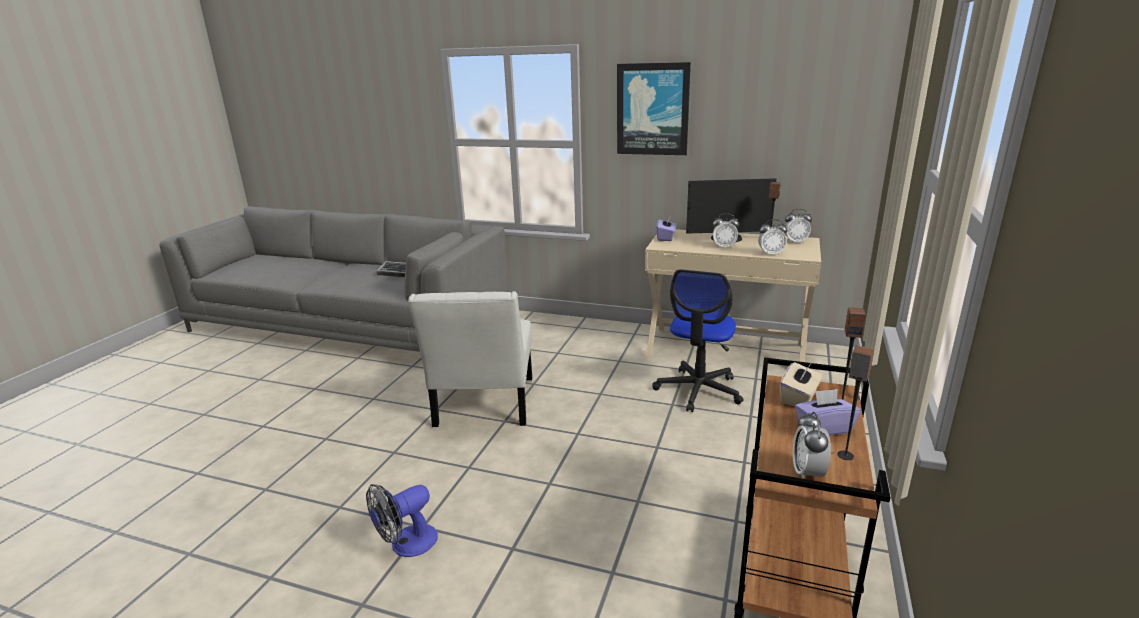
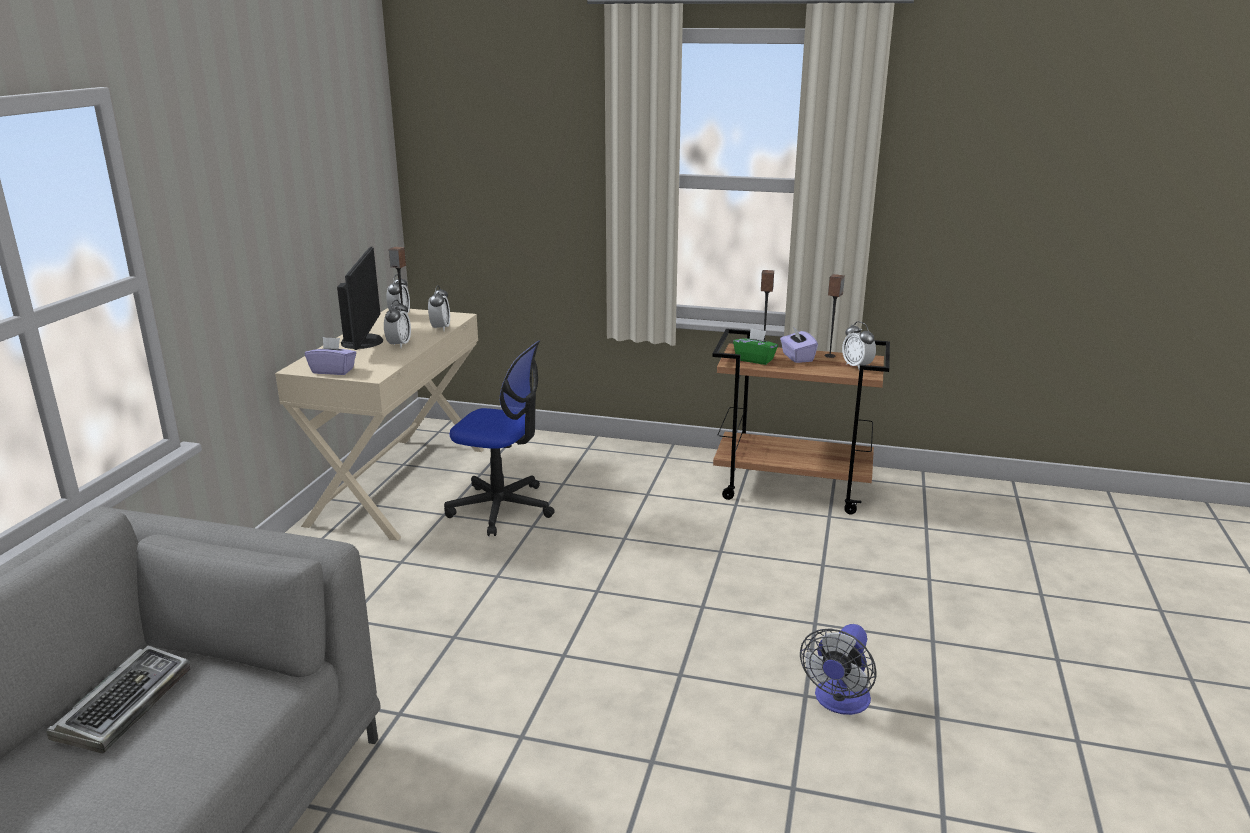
camera: 95 degrees left, 0 degrees up
fan [366,484,438,557] -> fan turned 75 degrees clockwise [800,624,876,715]
white chair [408,291,532,427] -> none
picture [617,62,691,155] -> none
beige tissue box [780,362,822,406] -> green tissue box [733,328,778,365]
alarm clock [793,412,831,479] -> alarm clock turned 60 degrees clockwise [842,321,876,370]

